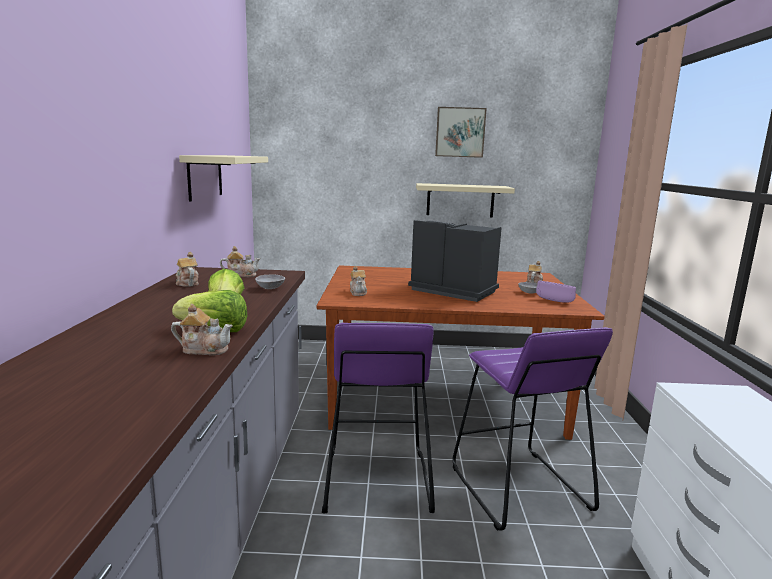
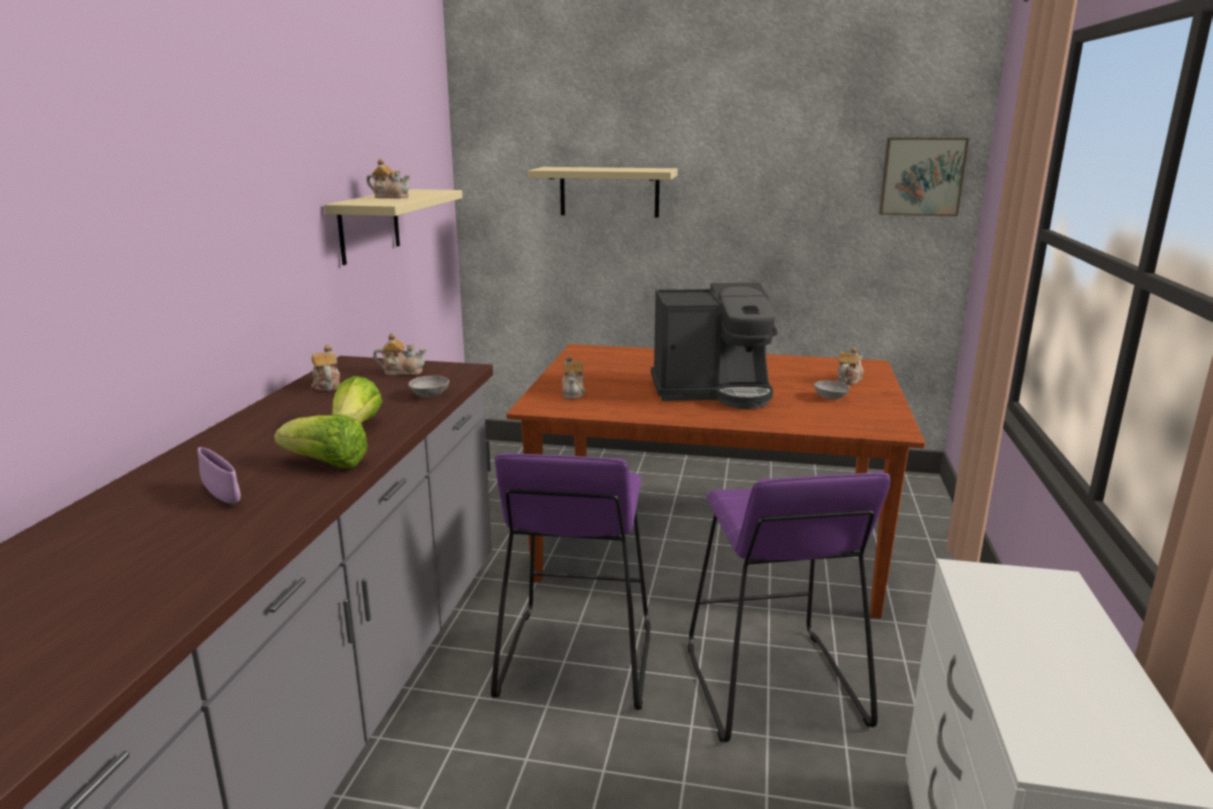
camera: 10 degrees right, 5 degrees up
teapot [171,304,233,355] -> teapot moved to [366,158,410,198]
coffee machine [408,220,502,302] -> coffee machine turned 135 degrees clockwise [651,283,777,409]
beige shelf [416,183,515,217] -> beige shelf moved to [528,167,678,218]
picture [435,107,487,158] -> picture moved to [879,137,969,216]
purple bowl [536,281,576,303] -> purple bowl moved to [198,447,241,504]

